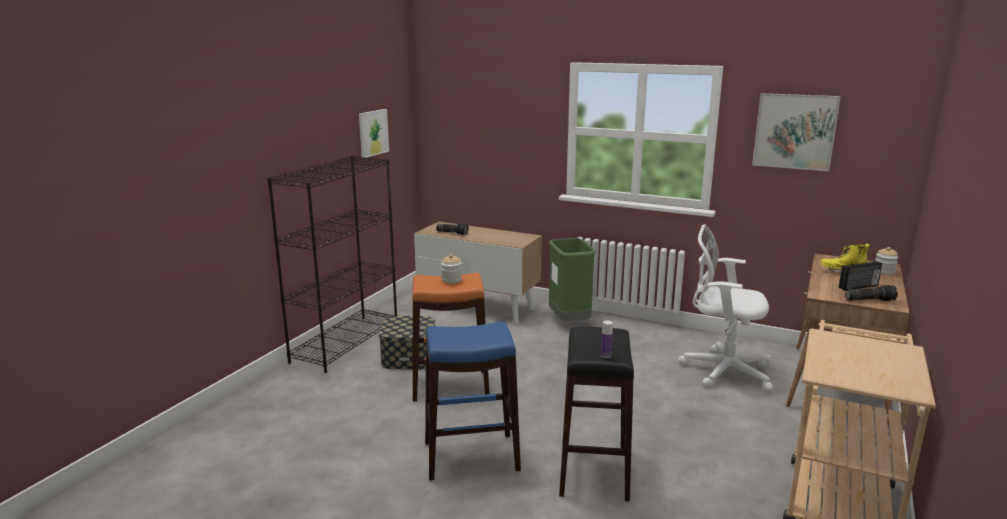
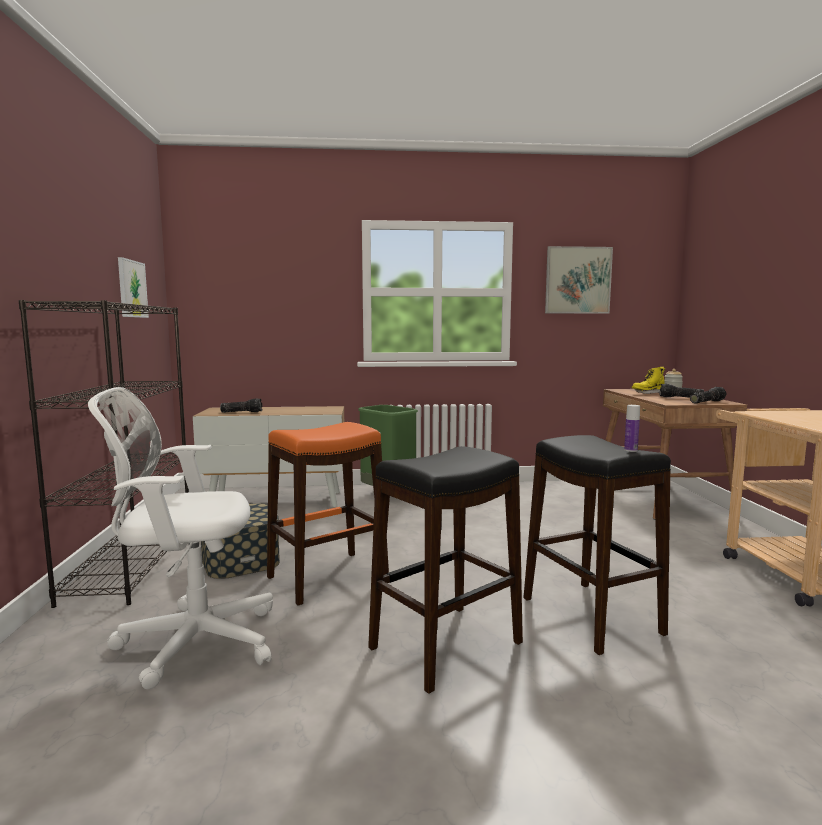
camera: 30 degrees left, 10 degrees down
blue stool [425,322,521,480] -> black stool [368,446,523,694]
jar [441,254,462,284] -> none
white office chair [678,224,773,392] -> white office chair moved to [88,387,273,689]
radio [839,261,882,291] -> flashlight [660,384,704,398]

